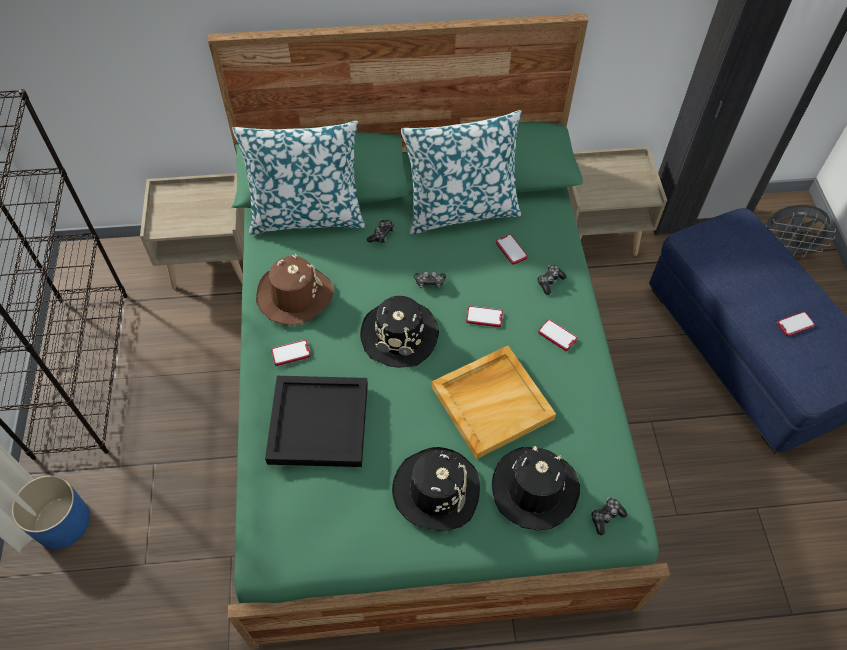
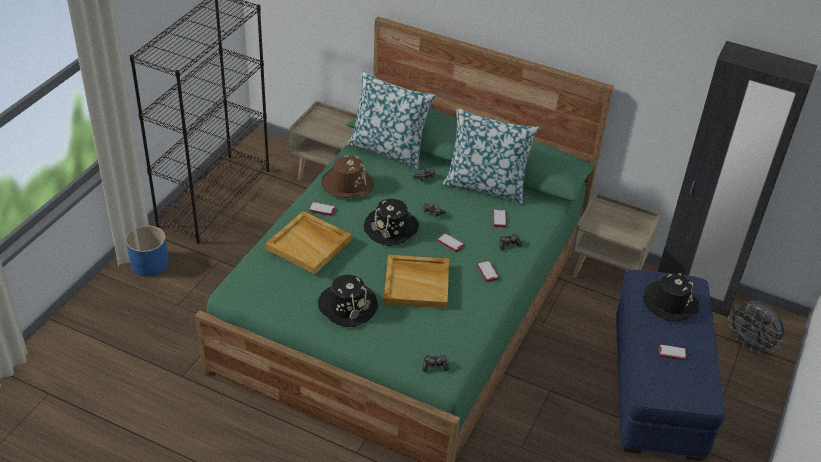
camera: 30 degrees right, 15 degrees down
black tray [265,376,368,467] -> beige tray [265,211,351,274]
black hat [492,446,580,531] -> black hat moved to [643,273,700,321]

